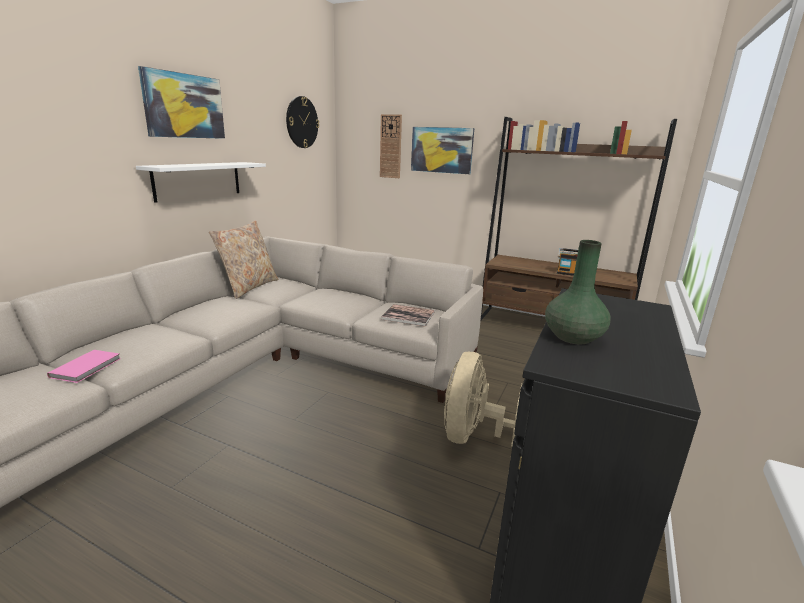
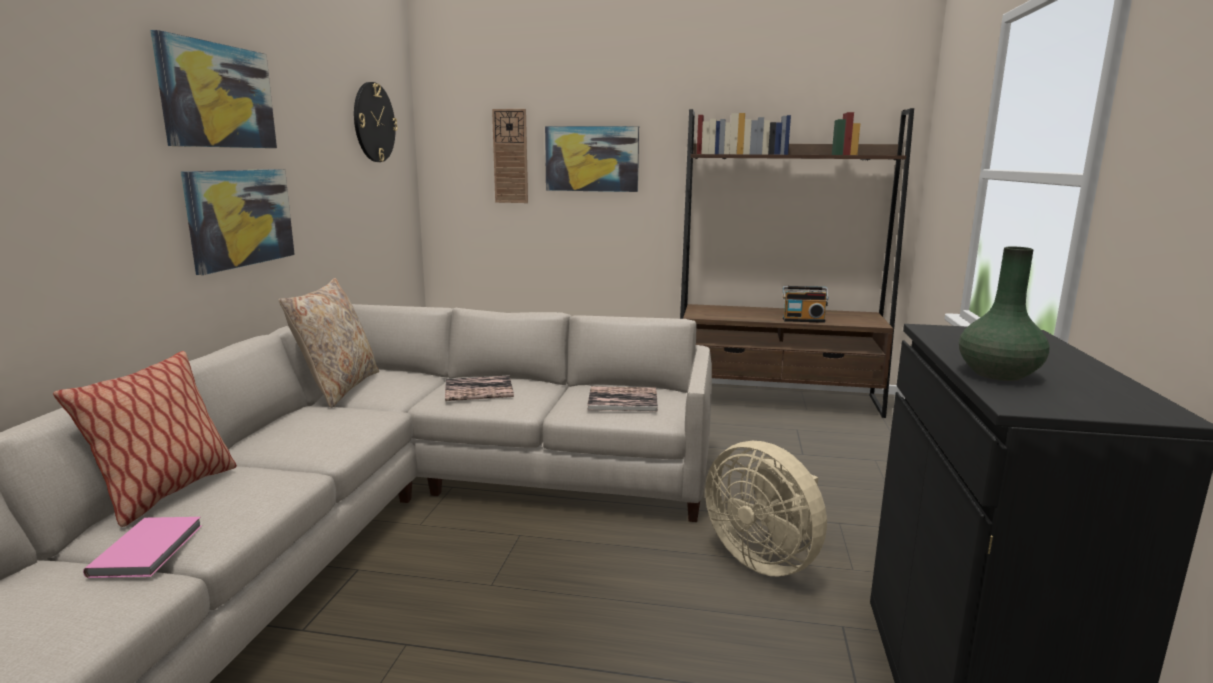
camera: 15 degrees left, 5 degrees down
white shelf [136,162,266,203] -> picture [181,169,295,275]
beige fan [444,352,523,447] -> beige fan turned 45 degrees counterclockwise [705,441,827,577]
none -> pillow [53,351,237,527]
none -> book [445,375,514,401]

